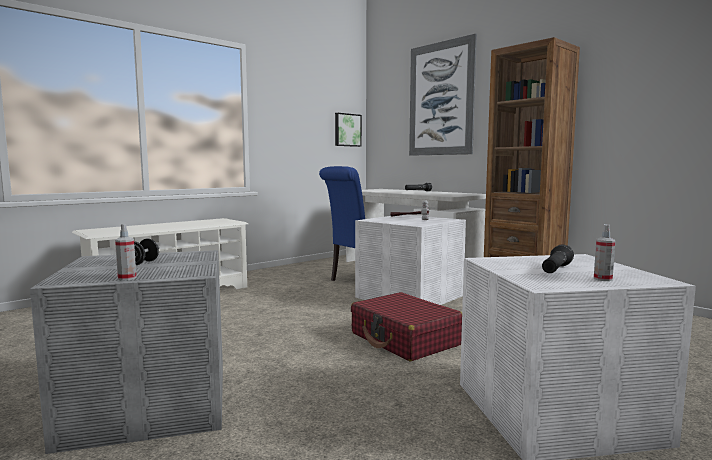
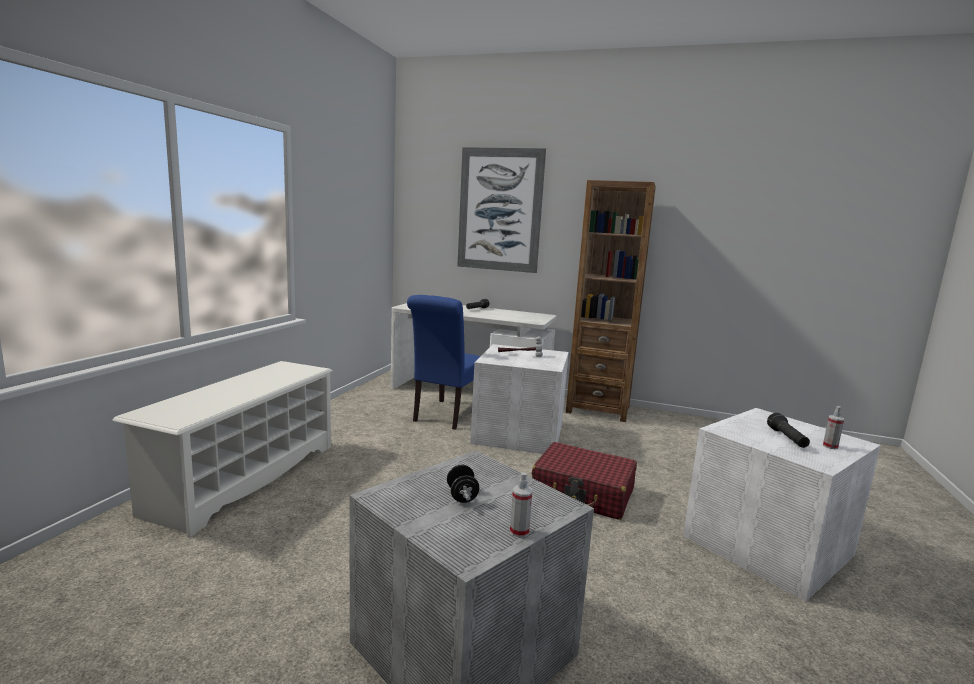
camera: 30 degrees left, 5 degrees up
picture [335,113,362,147] -> none

